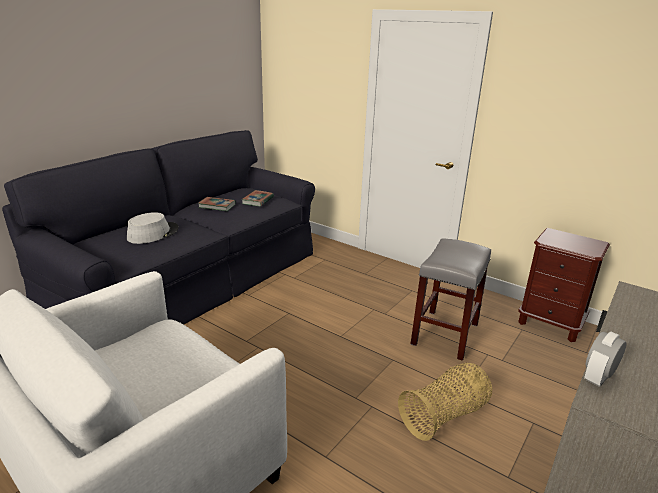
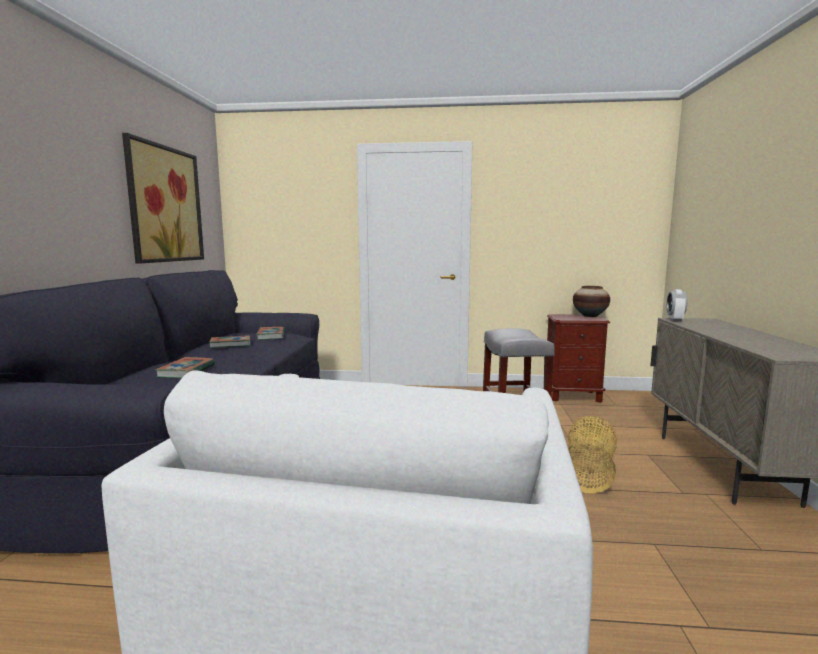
camera: 30 degrees left, 15 degrees down
grey hat [127,212,179,244] -> book [155,357,215,378]
alarm clock [584,332,626,387] -> alarm clock moved to [667,290,687,322]
none -> picture [122,133,204,264]
none -> vase [573,286,610,317]

